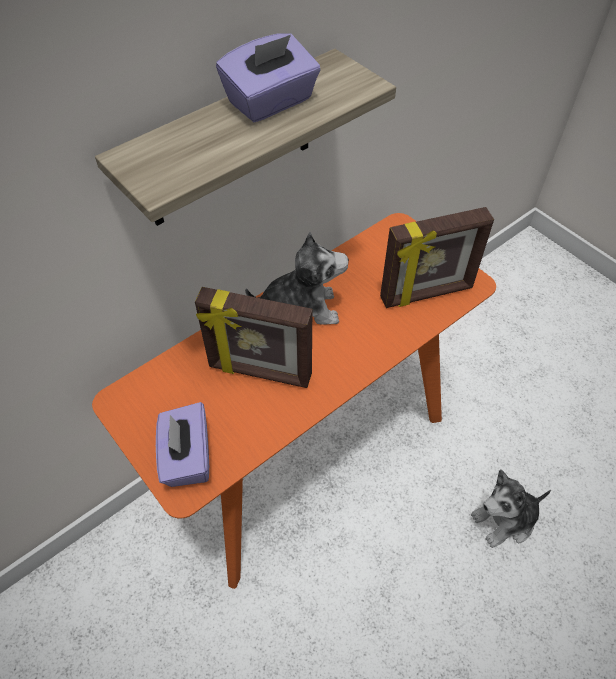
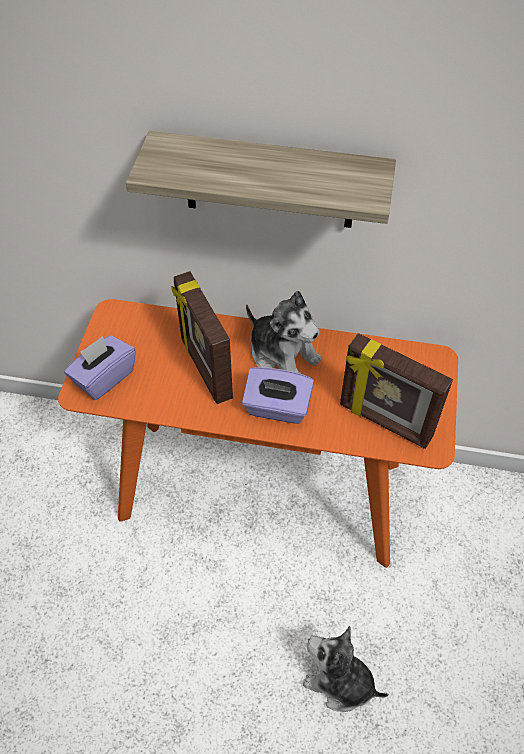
camera: 50 degrees right, 0 degrees up
purple tissue box [216,33,321,122] -> purple tissue box moved to [242,367,314,424]

